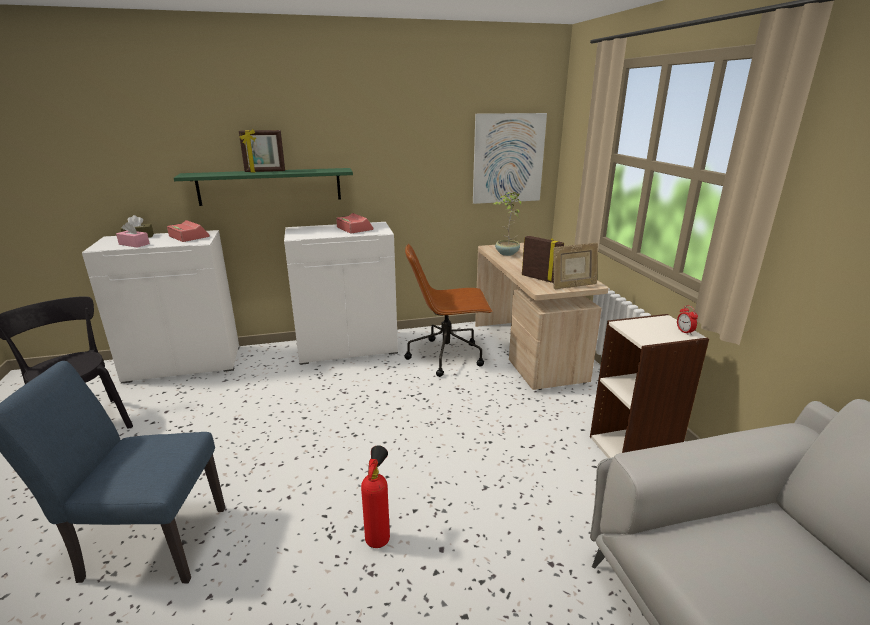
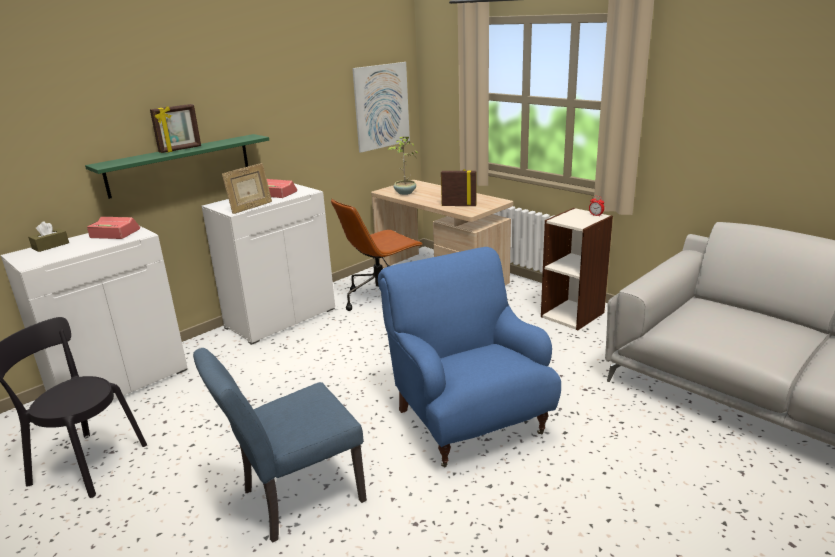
camera: 30 degrees left, 0 degrees up
pink tissue box [116,222,150,248] -> none
fire extinguisher [361,445,390,548] -> blue armchair [378,247,561,467]
picture frame [553,242,598,289] -> picture frame moved to [222,163,272,214]

